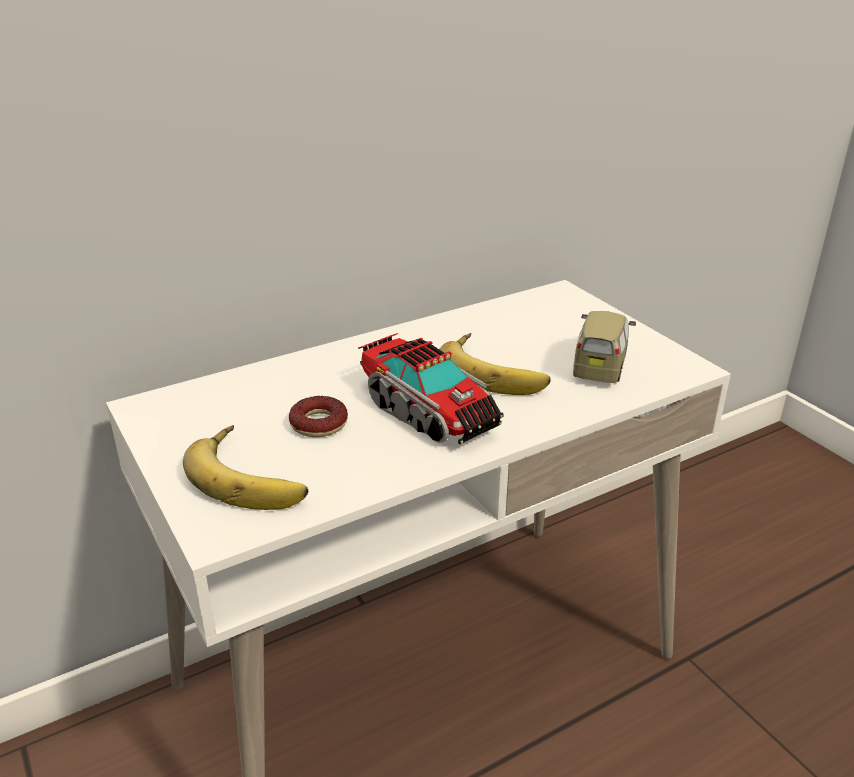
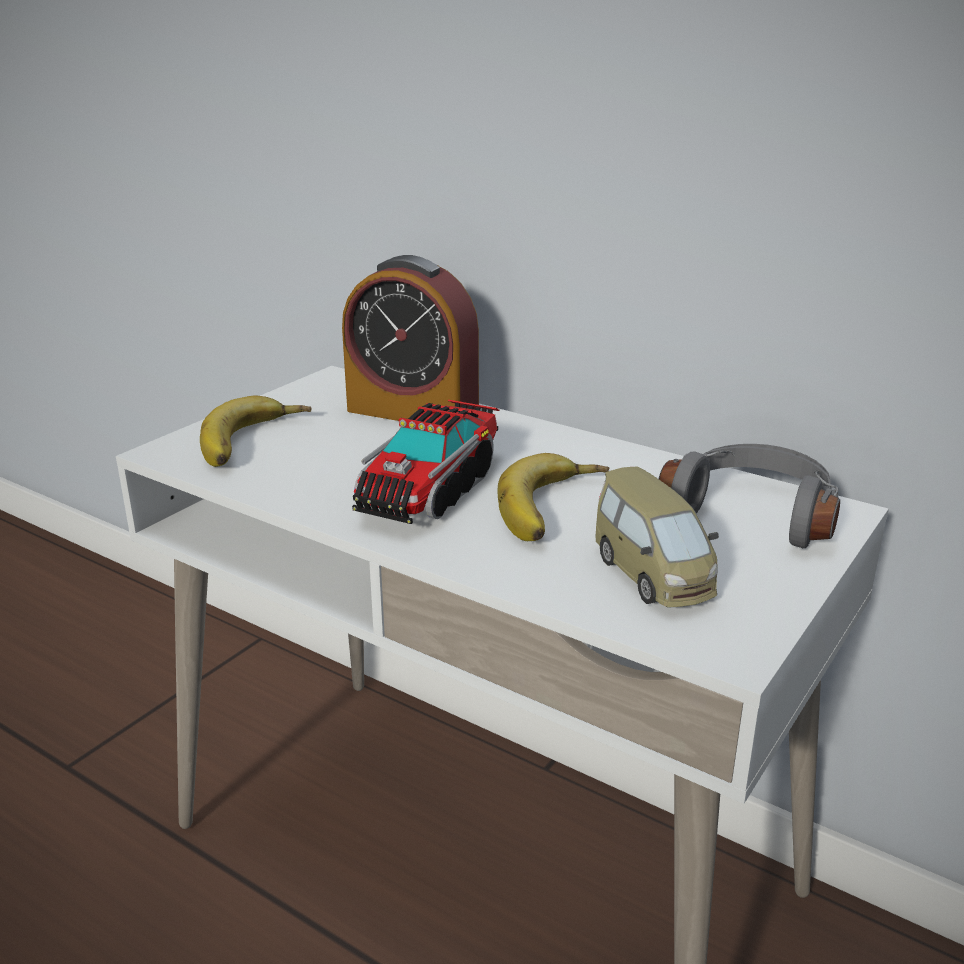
camera: 65 degrees right, 5 degrees down
donut [289,396,348,437] -> none
toy car [573,311,636,383] -> toy car turned 75 degrees clockwise [595,467,719,607]
none -> alarm clock [342,255,479,421]
none -> grey headphones [659,444,840,548]

